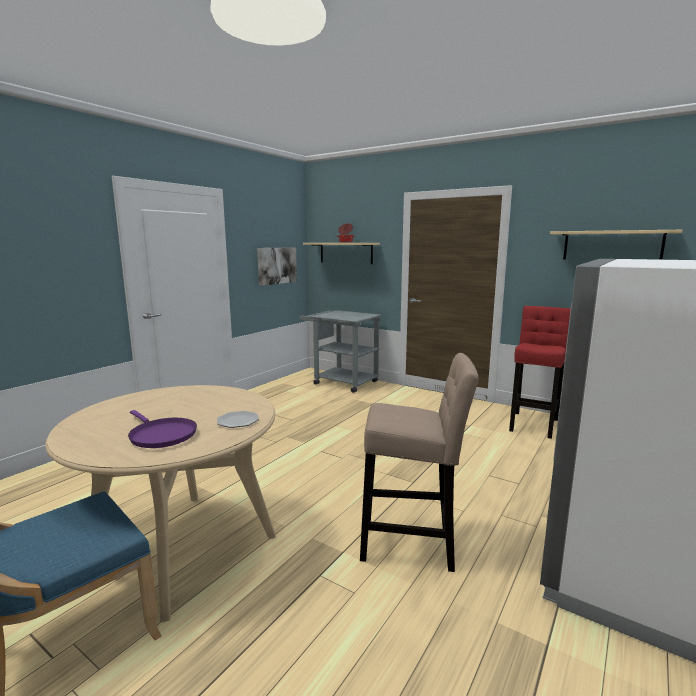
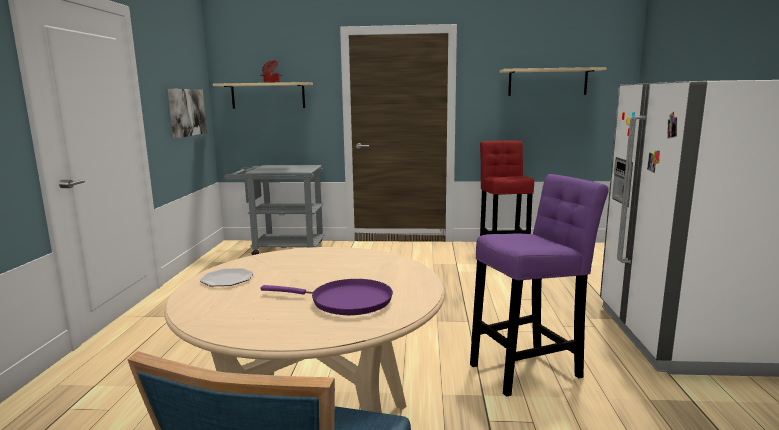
camera: 30 degrees left, 0 degrees up
plate [217,411,259,428] -> plate moved to [200,268,254,286]
beige stool [360,353,479,572] -> purple stool [470,174,609,397]

